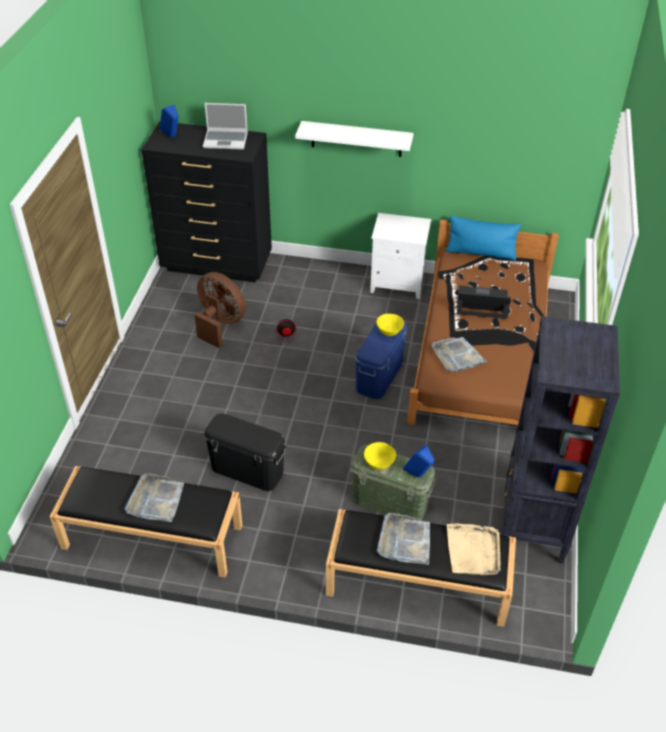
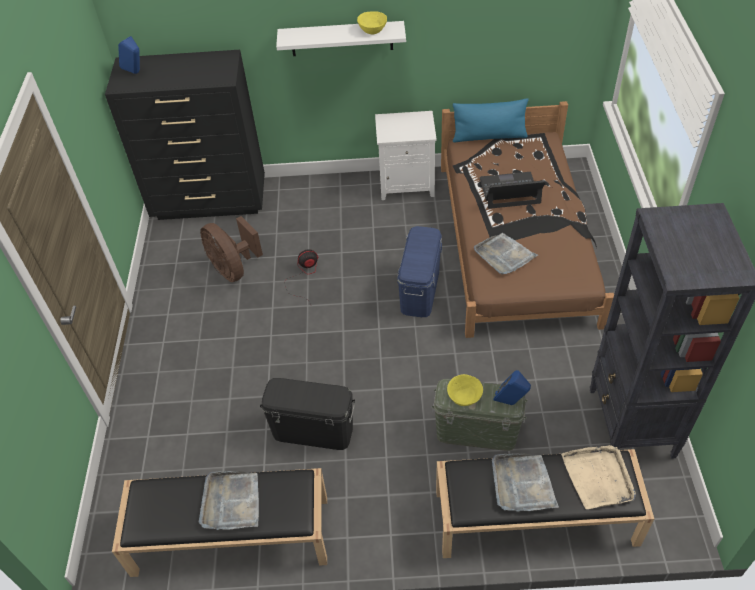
camera: 10 degrees left, 5 degrees up
brown fan [194,272,246,348] -> brown fan turned 150 degrees counterclockwise [200,216,263,282]
laptop [203,103,248,150] -> none
yellow bowl [377,314,404,336] -> yellow bowl moved to [357,11,387,34]

